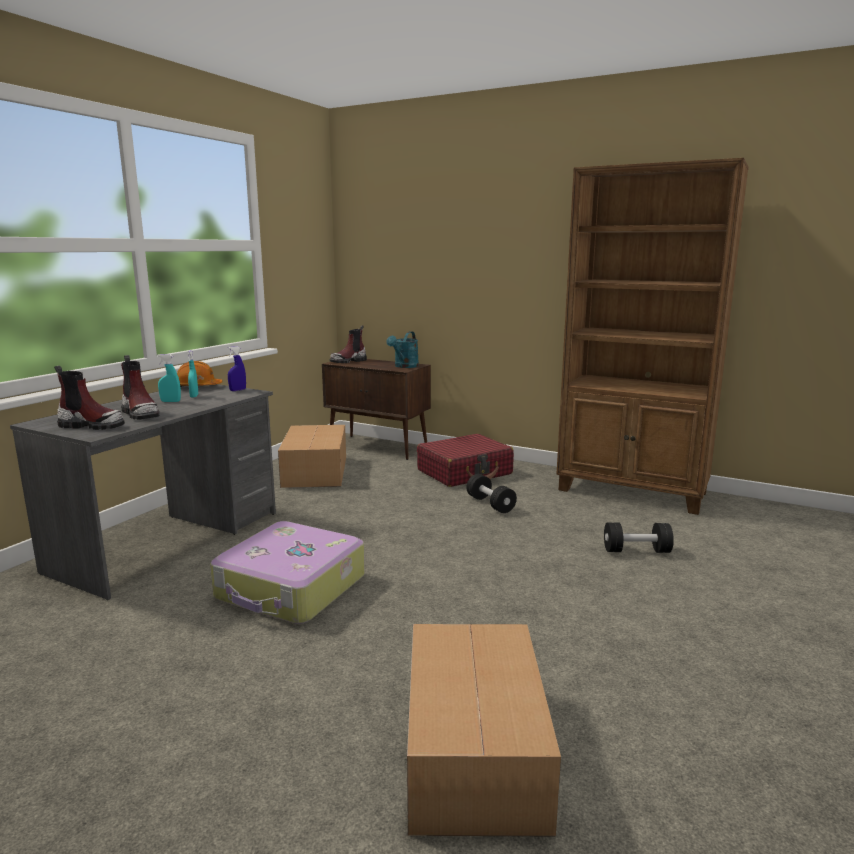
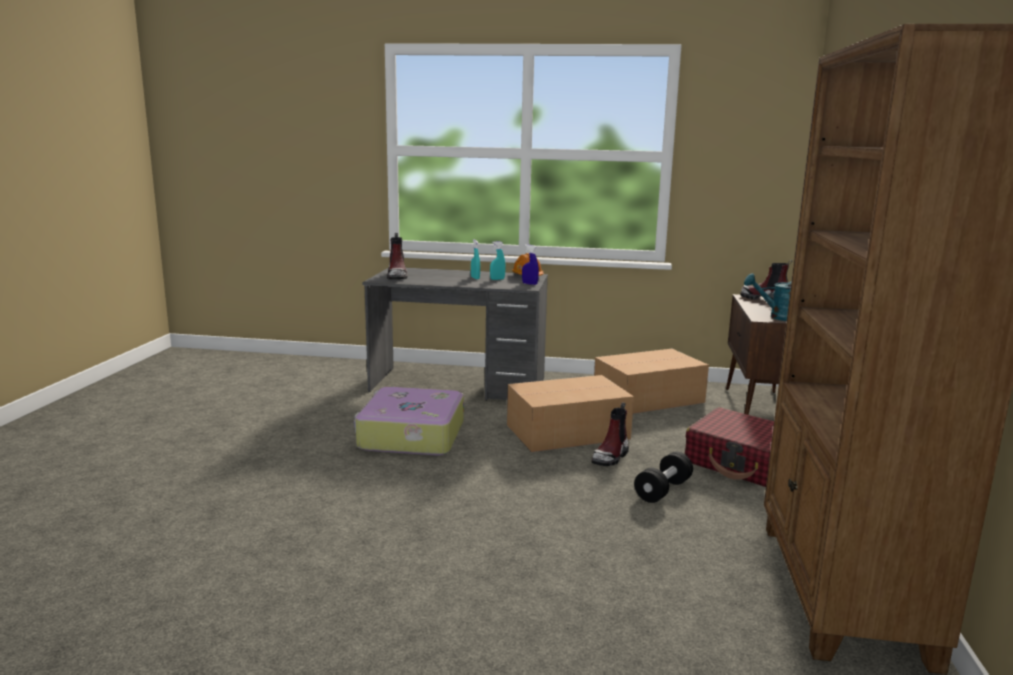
camera: 70 degrees right, 0 degrees up
boot [121,355,159,420] -> boot moved to [591,402,629,466]
cardboard box [407,624,561,836] -> cardboard box moved to [507,375,634,452]
black dumbbell [604,522,674,553] -> none

